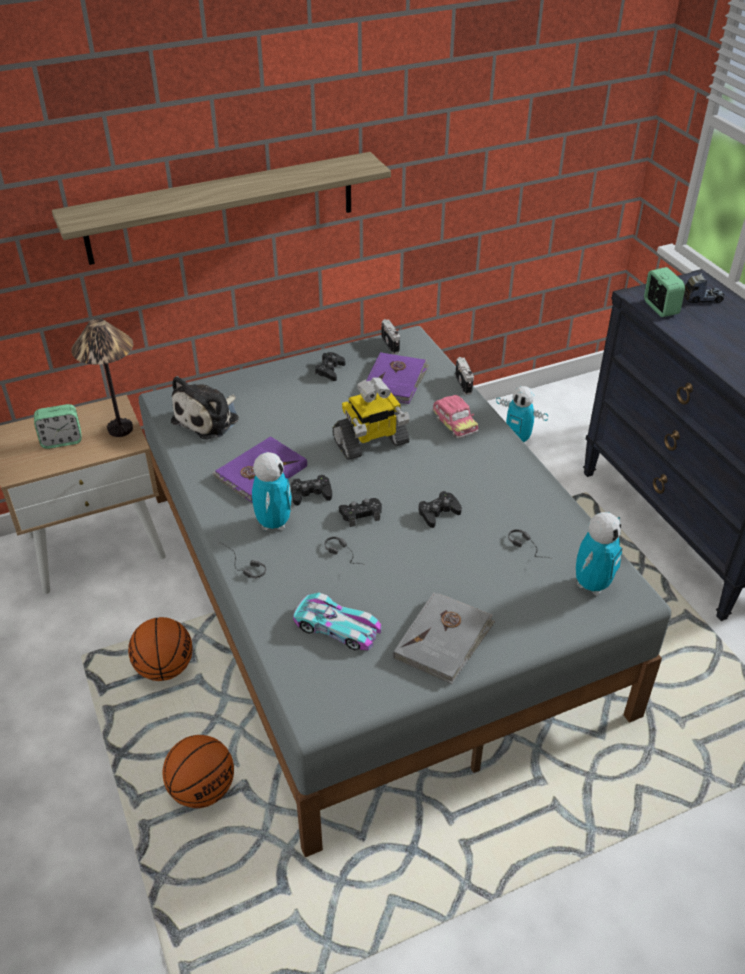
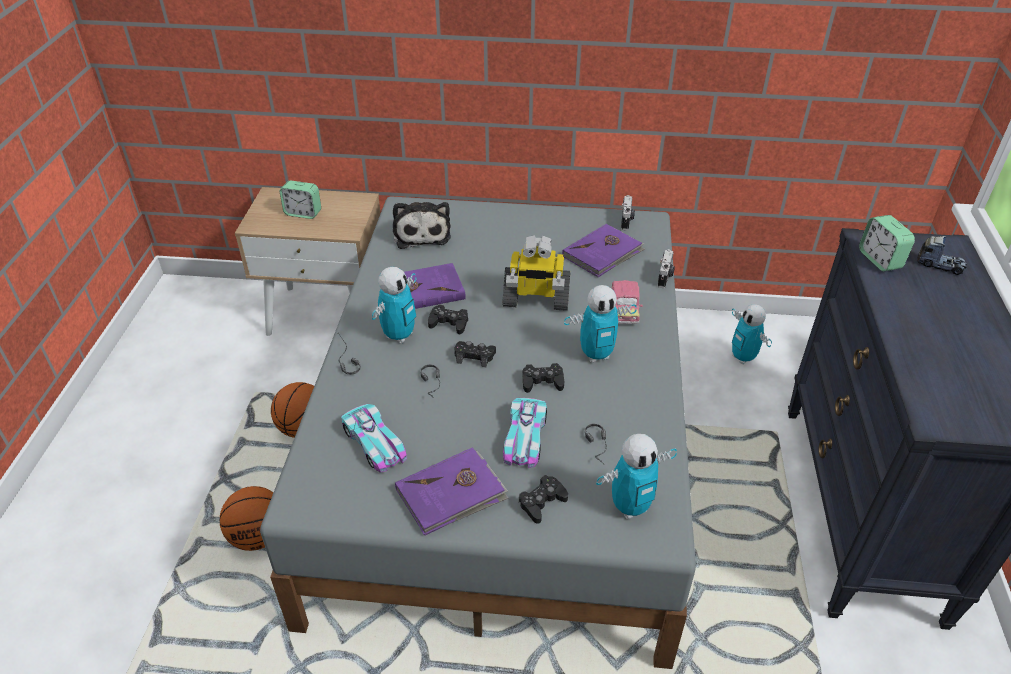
camera: 30 degrees right, 0 degrees up
shelf [52,152,391,265] -> none
table lamp [71,319,133,437] -> none
plush toy [171,376,239,440] -> plush toy turned 75 degrees counterclockwise [393,202,451,249]
black game controller [315,352,345,381] -> black game controller moved to [519,475,568,524]
grey book [393,592,495,684] -> purple book [395,447,508,536]
alarm clock [644,267,685,317] -> alarm clock turned 150 degrees clockwise [859,215,915,271]
none -> toy car [503,398,547,468]
none -> toy robot [564,285,637,362]

